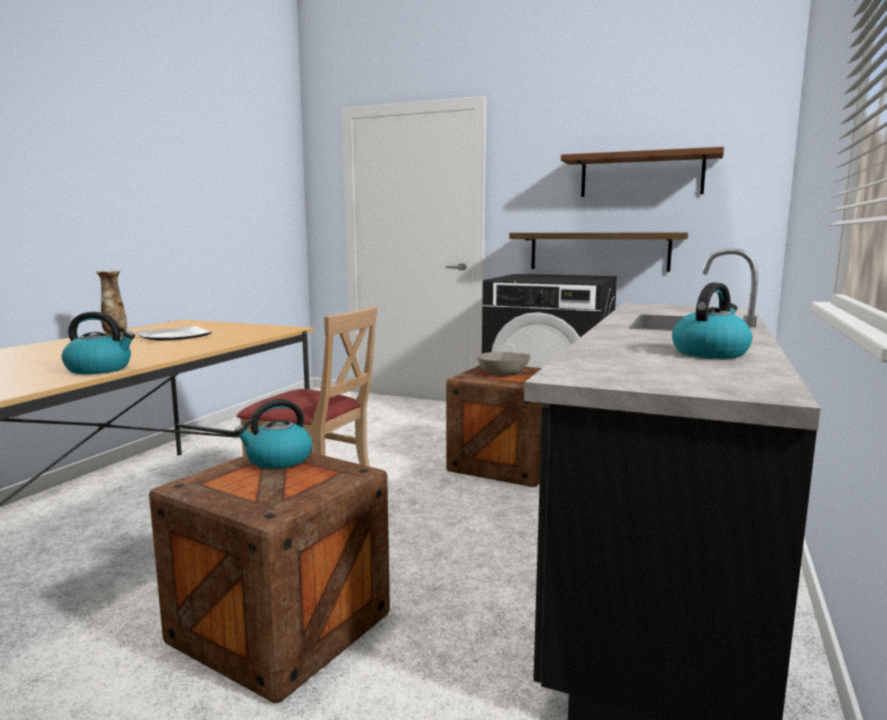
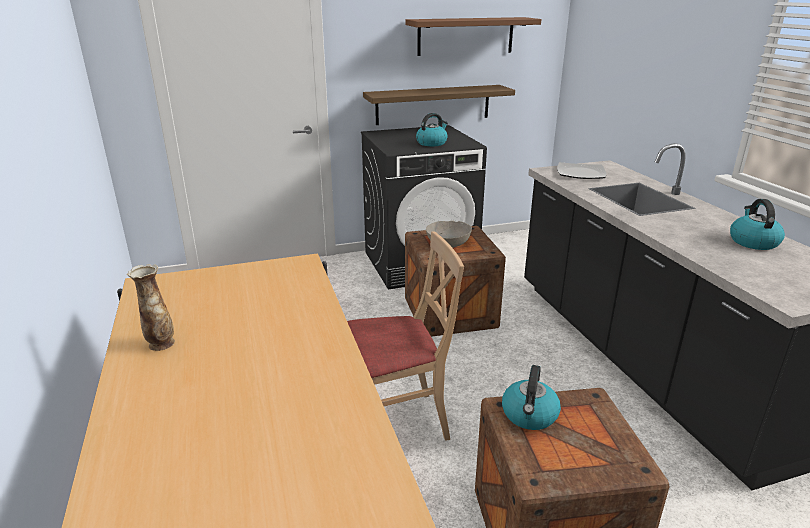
camera: 40 degrees left, 15 degrees up
kettle [62,312,135,374] -> kettle moved to [416,113,448,146]
plate [137,326,212,341] -> plate moved to [557,162,606,179]

